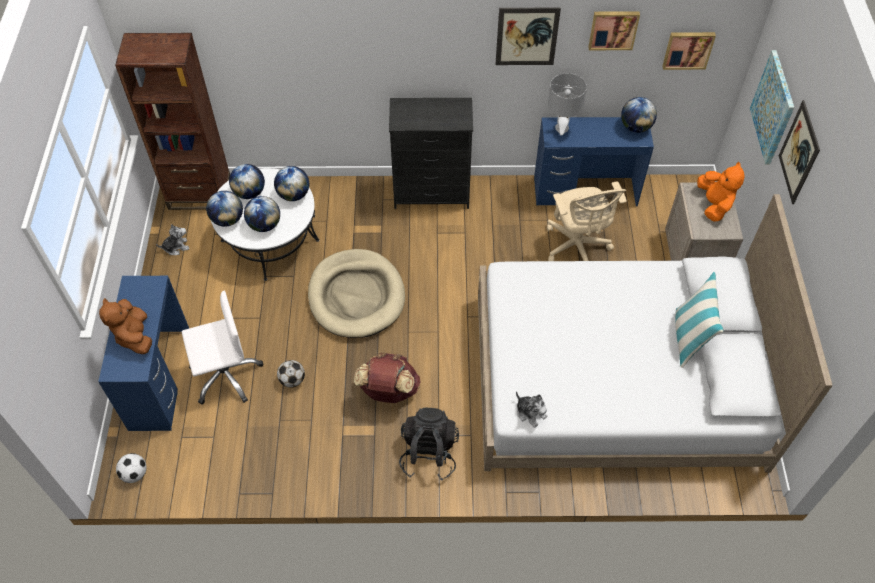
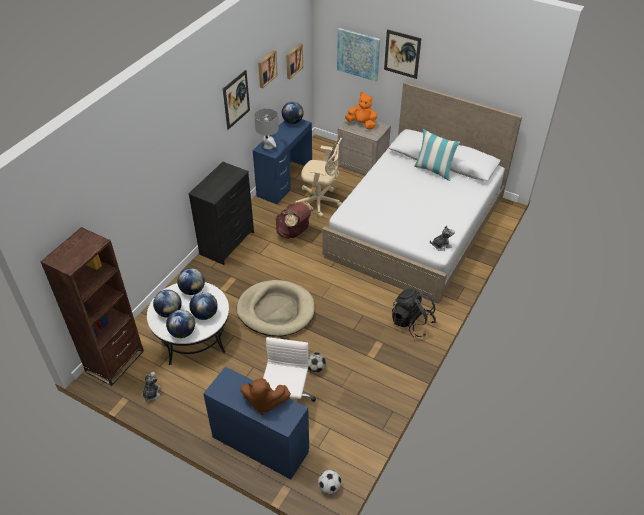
camera: 60 degrees left, 10 degrees down
brown backpack [354,353,421,403] -> brown backpack moved to [275,202,315,239]

